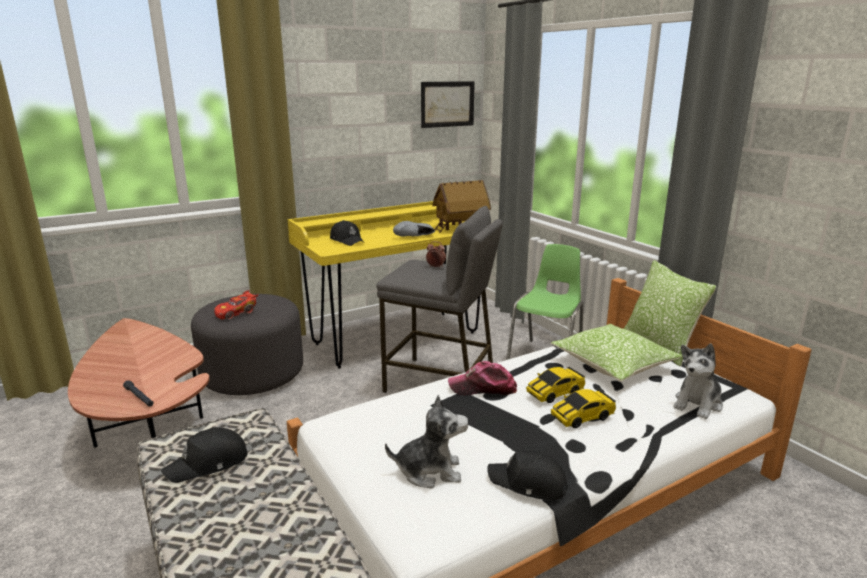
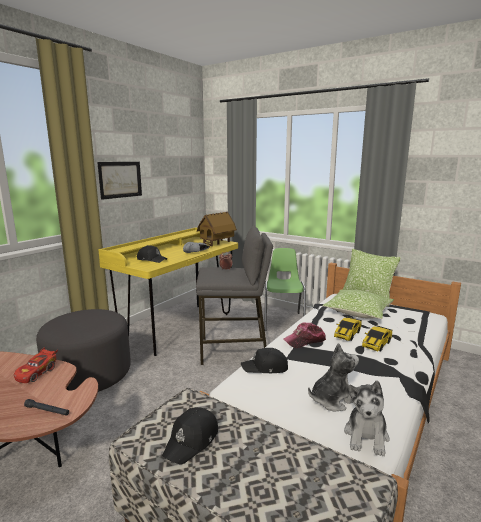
camera: 25 degrees left, 5 degrees down
red toy car [214,290,258,320] -> red toy car moved to [14,347,58,383]
picture [421,81,475,128] -> picture moved to [97,162,142,200]
black cap [487,450,568,501] -> black cap moved to [241,348,288,373]
plush toy [674,343,723,419] -> plush toy moved to [344,381,390,456]

